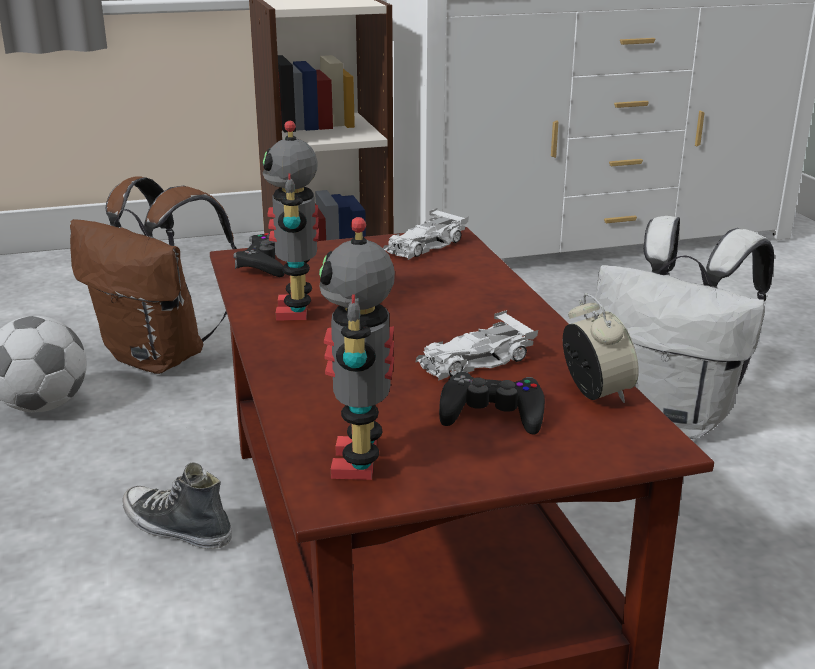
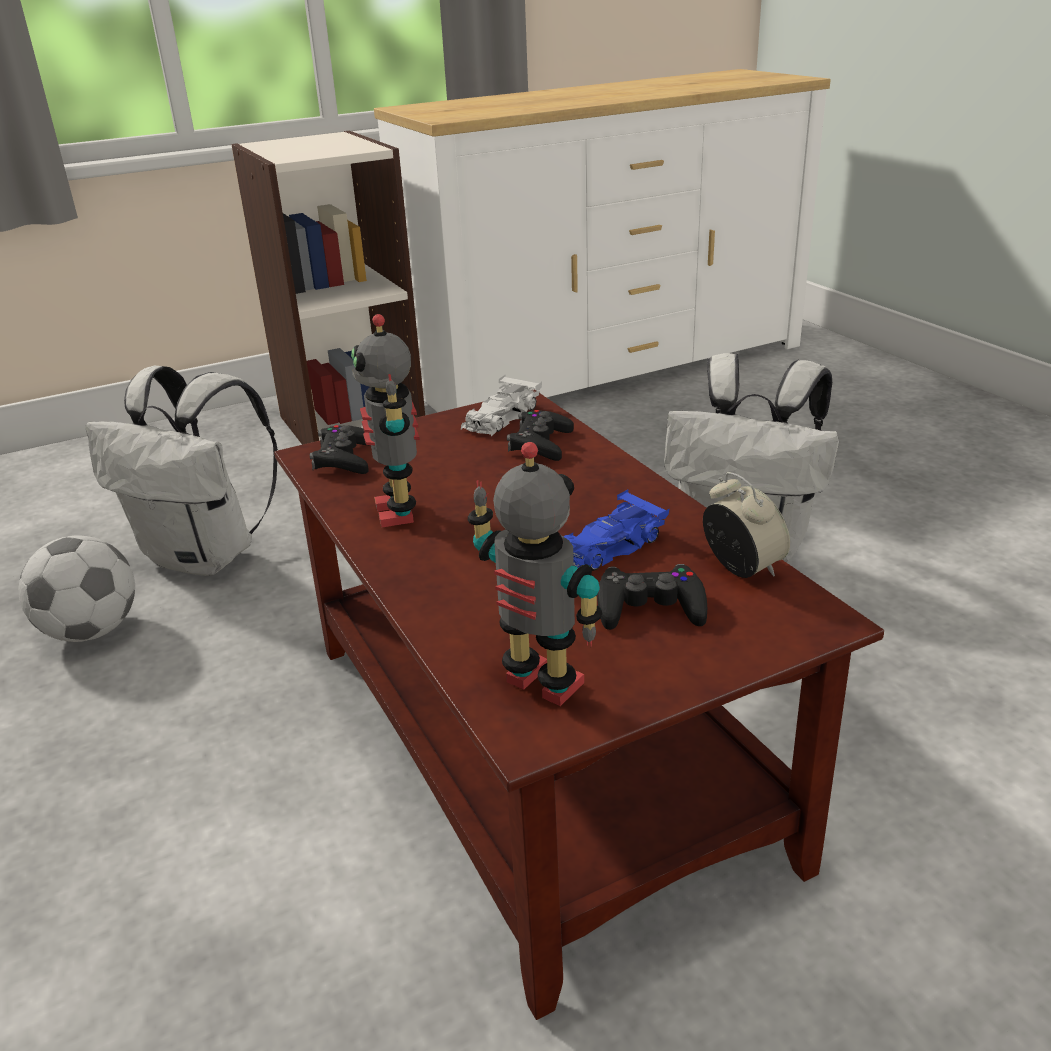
camera: 10 degrees left, 5 degrees up
brown backpack [70,176,237,374] -> white backpack [86,366,278,576]
shoe [123,462,232,549] -> none
toy robot [319,217,395,480] -> toy robot turned 135 degrees clockwise [468,442,602,706]
white toy car [416,310,538,381] -> blue toy car [564,489,669,571]
none -> black game controller [507,410,574,461]

